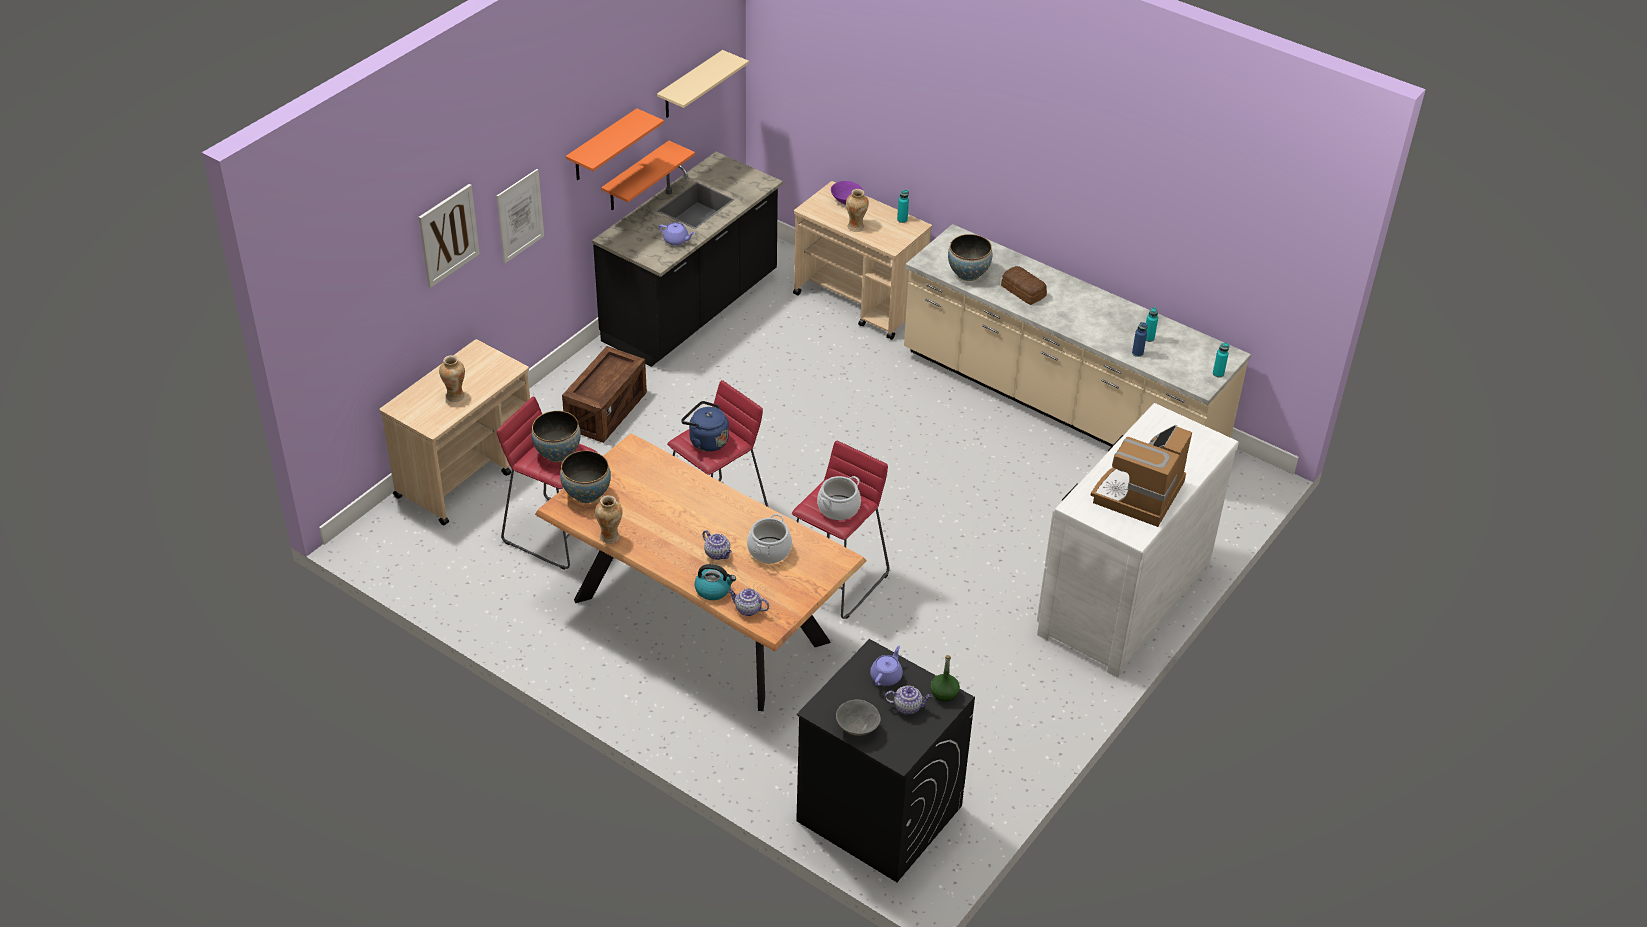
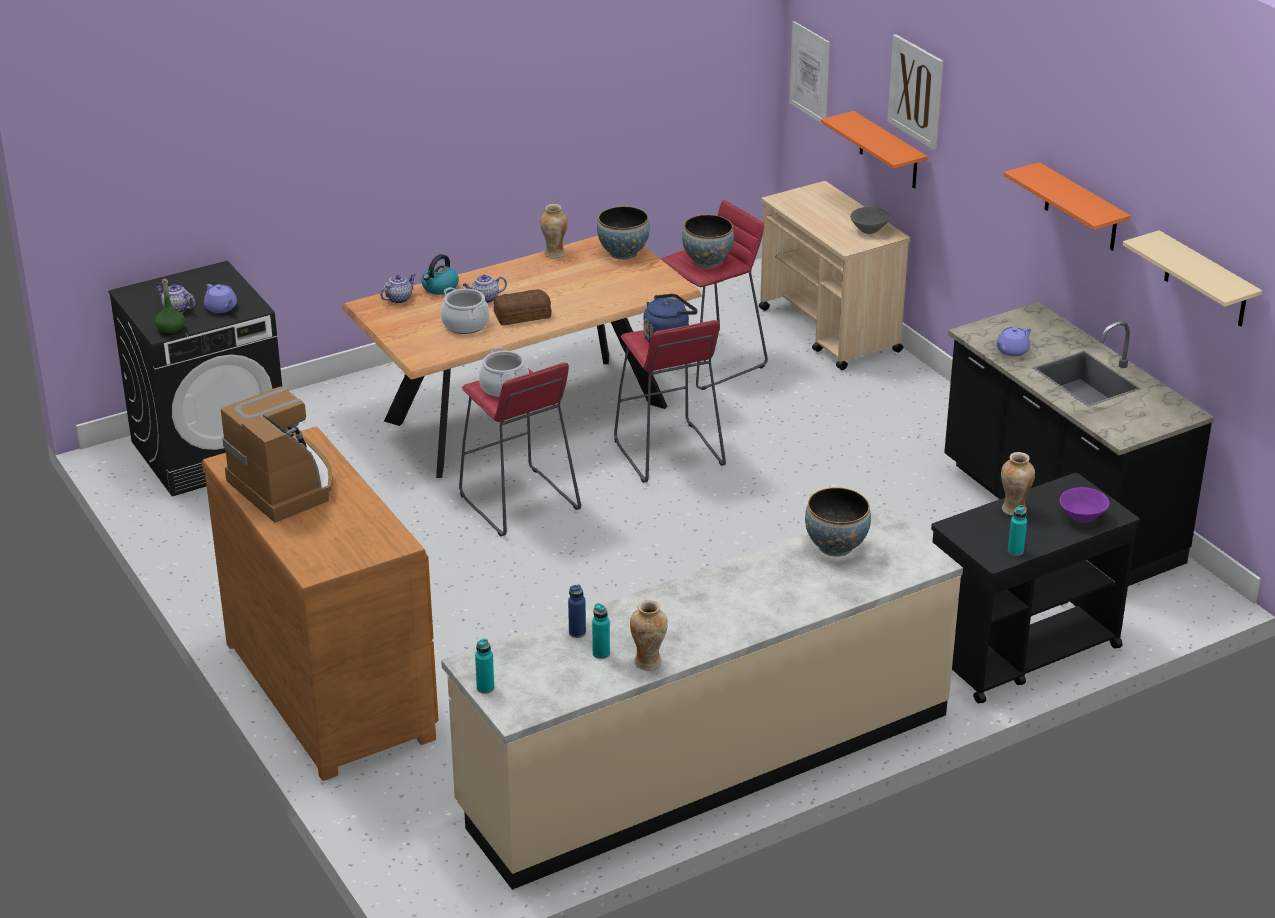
camera: 115 degrees right, 10 degrees down
vase [439,355,465,402] -> vase moved to [630,600,668,671]
picture [497,169,544,263] -> picture moved to [789,21,830,125]
crate [562,346,647,443] -> none
orange shelf [601,141,695,210] -> orange shelf moved to [821,111,927,188]
beige cart [793,181,932,340] -> black cart [931,473,1140,703]
grey bowl [836,700,881,736] -> grey bowl moved to [850,207,890,234]
teapot [885,685,932,715] -> teapot turned 90 degrees clockwise [156,284,195,313]
bread [1001,266,1047,305] -> bread moved to [494,289,552,326]
white dresser [1037,403,1239,678] -> brown dresser [202,426,438,781]

